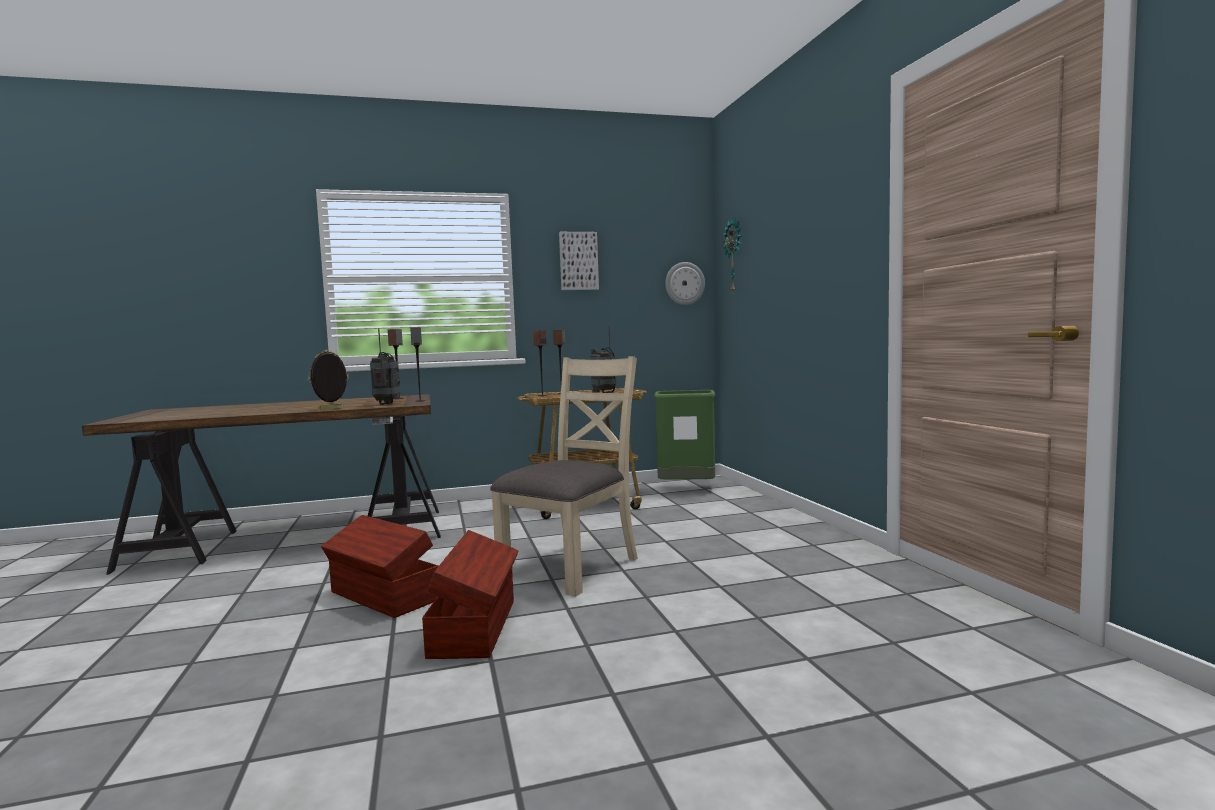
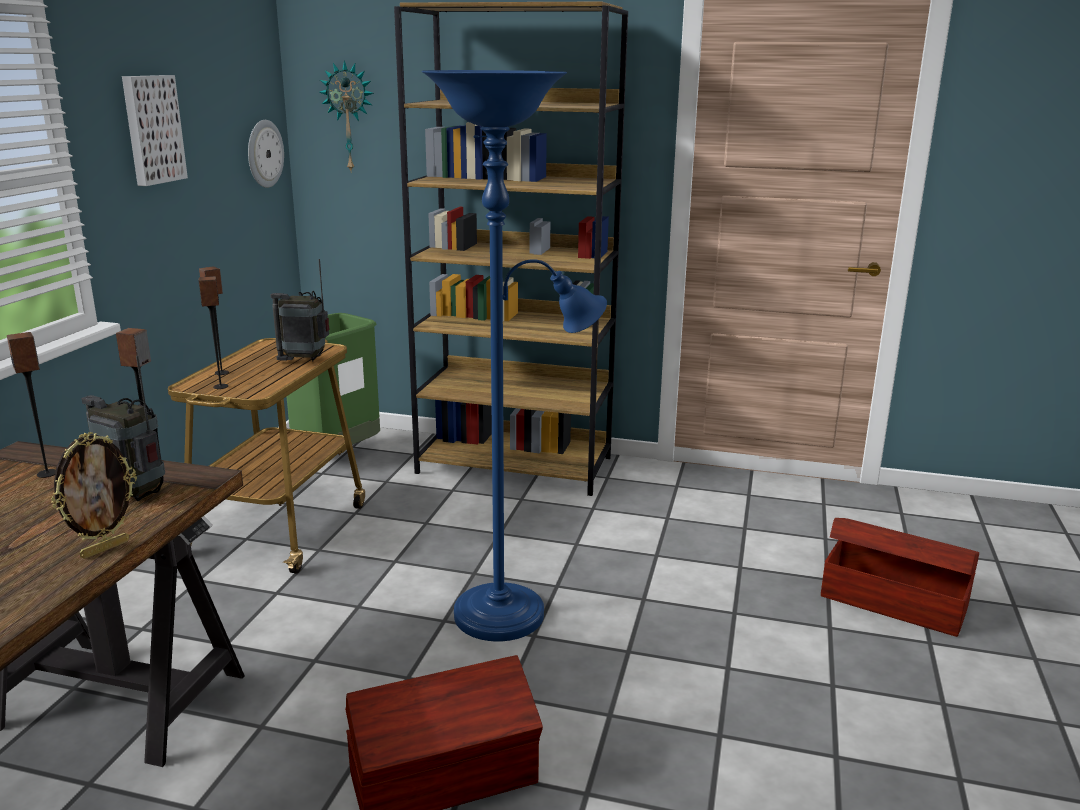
camera: 60 degrees left, 15 degrees up
picture frame [307,349,349,410] -> picture frame turned 135 degrees counterclockwise [51,432,137,559]
brown storage box [422,530,519,659] -> brown storage box moved to [821,518,979,637]
beige chair [490,356,638,597] -> blue floor lamp [422,70,607,642]
none -> brown bookcase [394,2,628,496]

